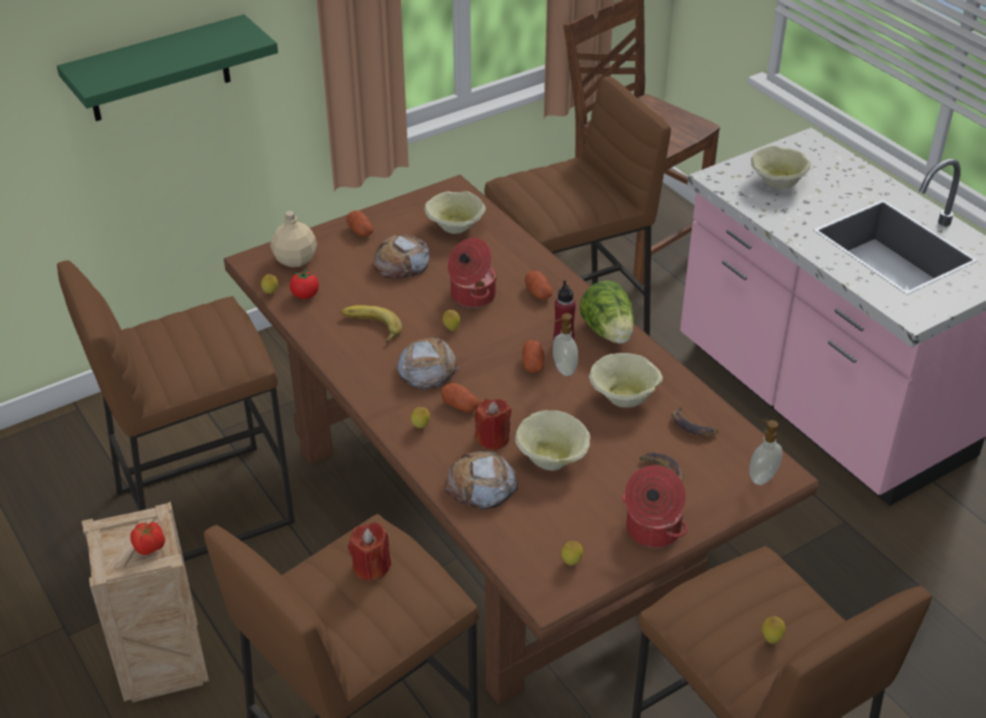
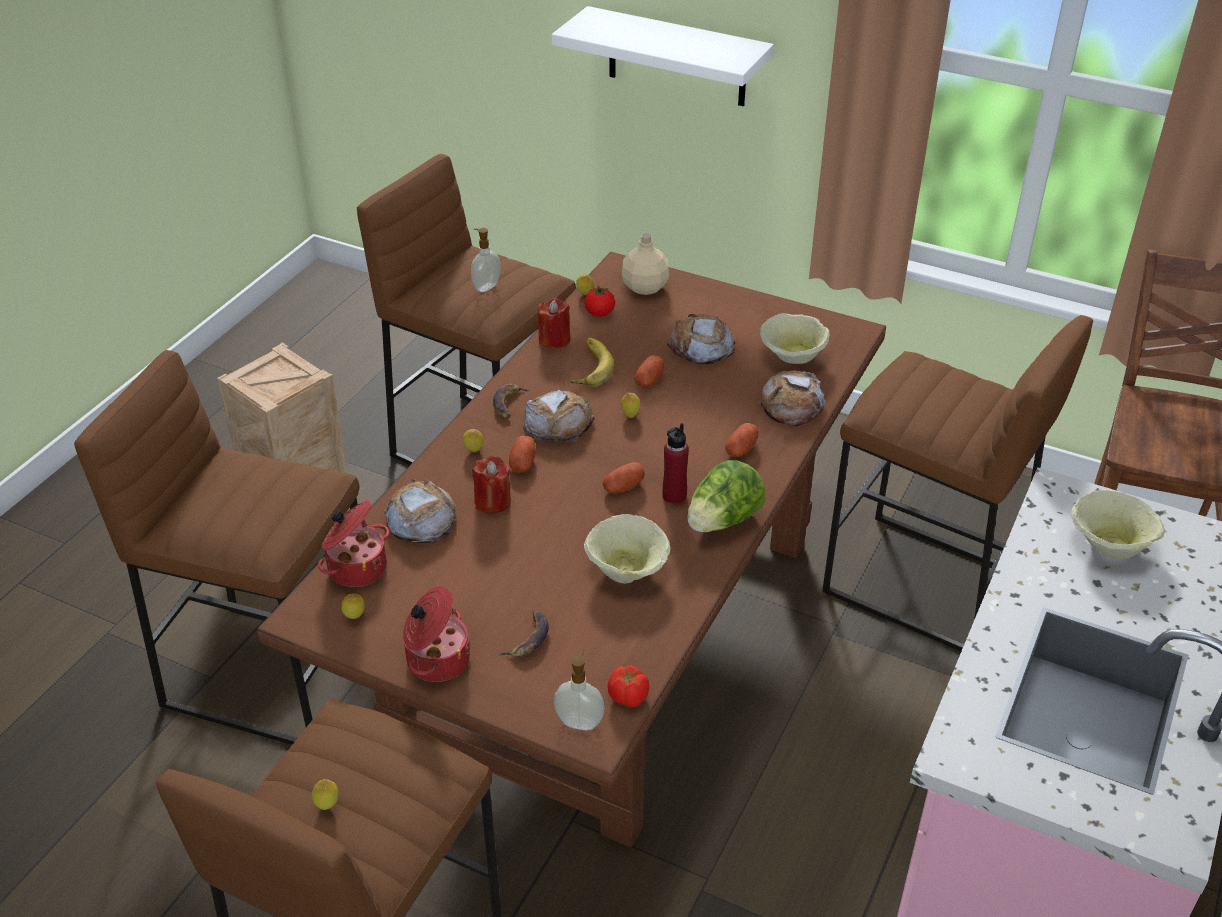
camera: 60 degrees right, 0 degrees up
green shelf [57,14,278,121] -> white shelf [551,6,774,106]
tomato [130,522,165,555] -> tomato moved to [608,665,650,707]
potato [347,210,373,237] -> potato moved to [634,355,664,387]
red candle [348,522,391,582] -> red candle moved to [538,298,570,348]
cooking pot [448,238,497,308] -> cooking pot moved to [318,500,390,587]
beige bowl [515,410,590,471] -> none
soap dispenser [553,313,578,376] -> soap dispenser moved to [471,228,501,292]
banana [672,407,719,436] -> banana moved to [493,384,531,419]
none -> bread [757,370,826,426]

